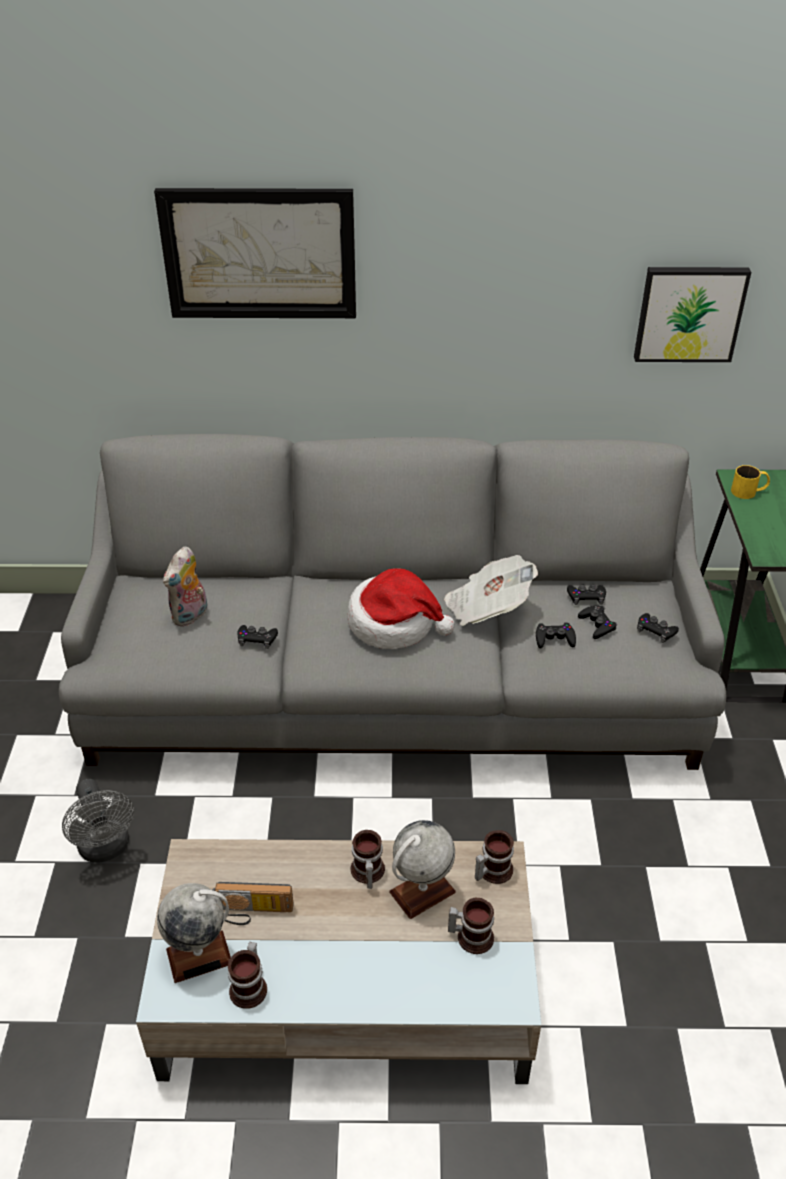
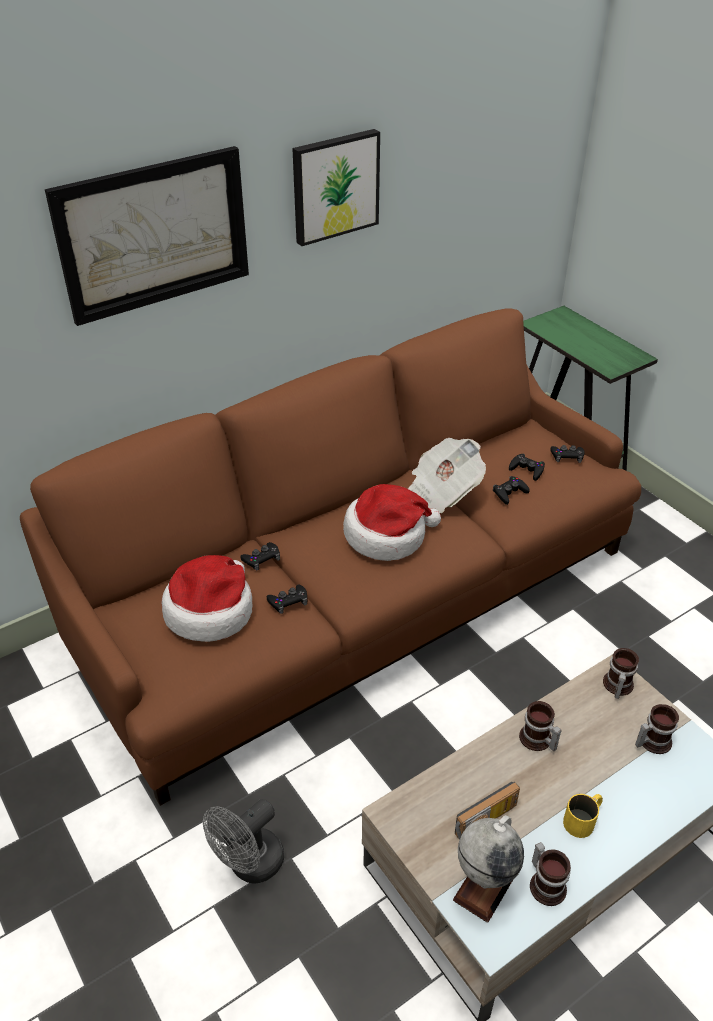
camera: 35 degrees left, 0 degrees up
grey sofa [59,434,726,770] -> brown sofa [20,308,641,806]
grey fan [62,779,134,863] -> grey fan turned 105 degrees clockwise [203,799,284,884]
plush toy [163,546,207,627] -> hat [162,555,252,642]
globe [389,820,456,919] -> none
black game controller [567,584,606,605] -> black game controller moved to [240,542,280,570]
picture [634,267,751,362] -> picture moved to [292,129,380,246]
yellow mug [731,465,770,499] -> yellow mug moved to [563,794,603,838]

